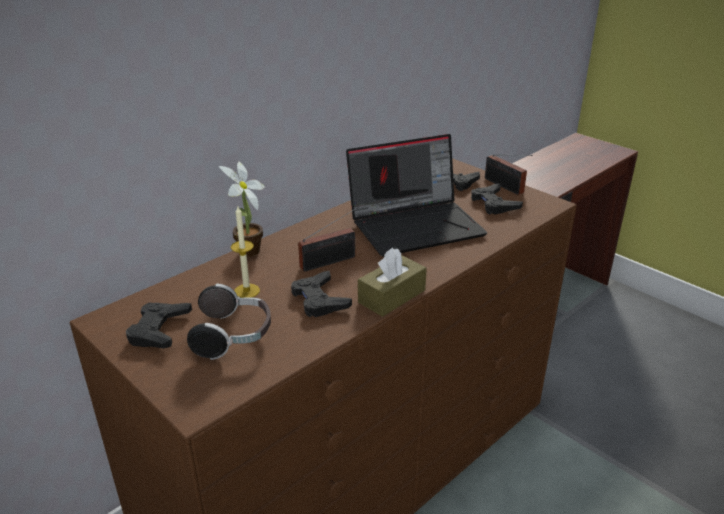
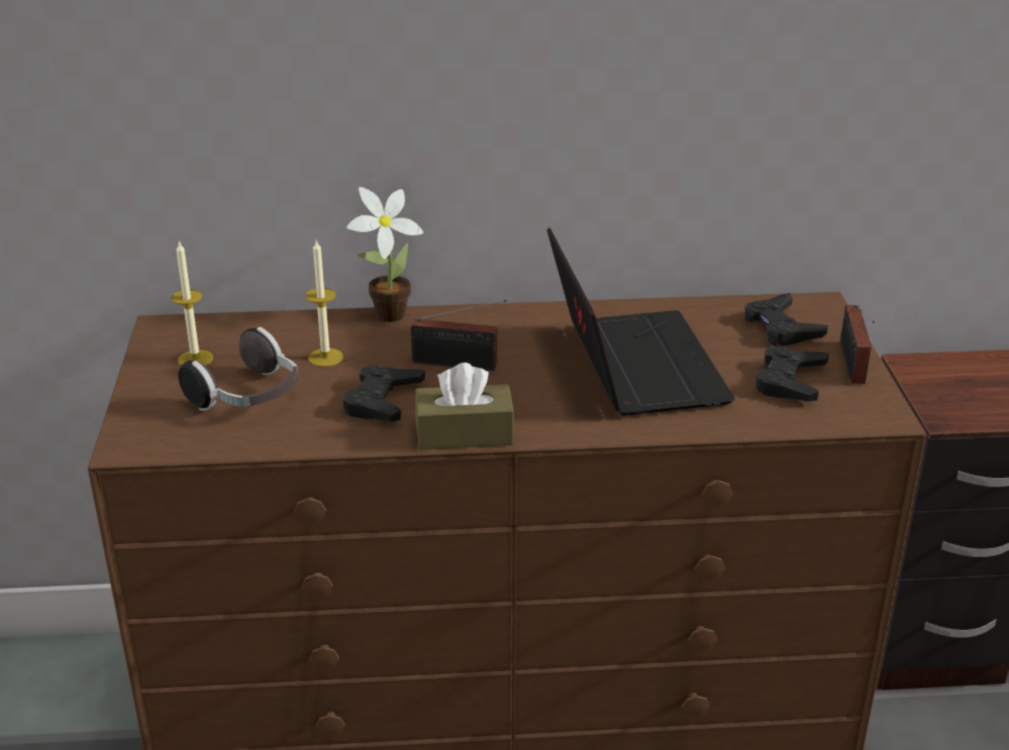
camera: 40 degrees right, 0 degrees up
black game controller [126,302,192,348] -> candle [171,242,213,366]
laptop [346,134,487,257] -> laptop turned 120 degrees counterclockwise [547,227,735,416]

